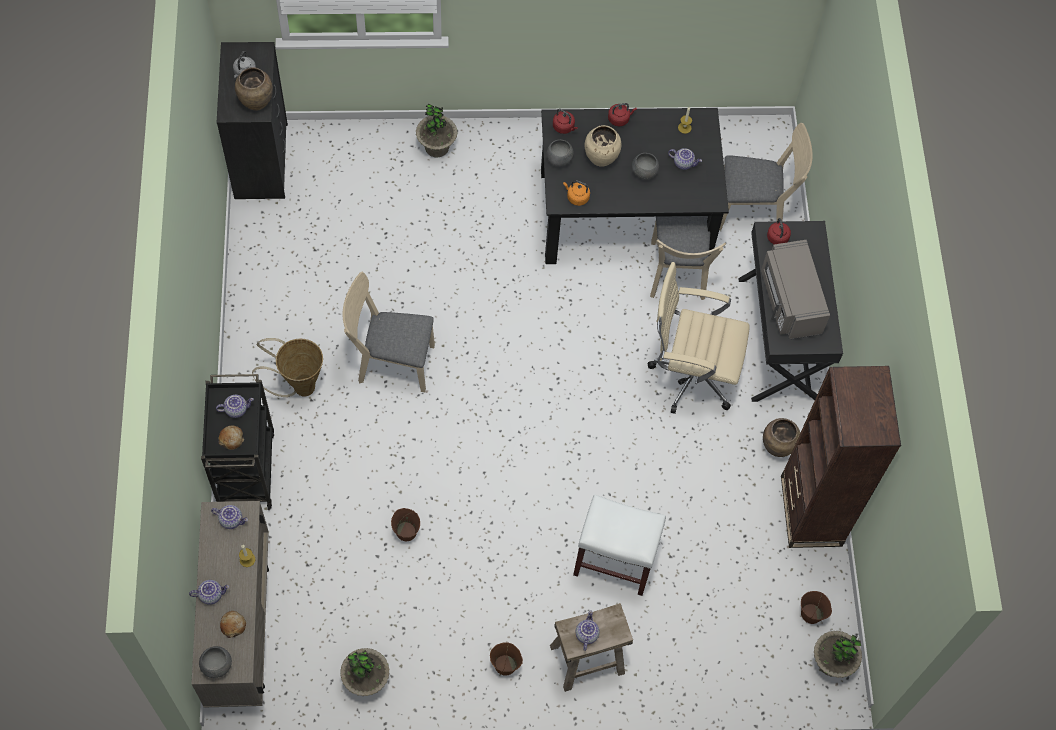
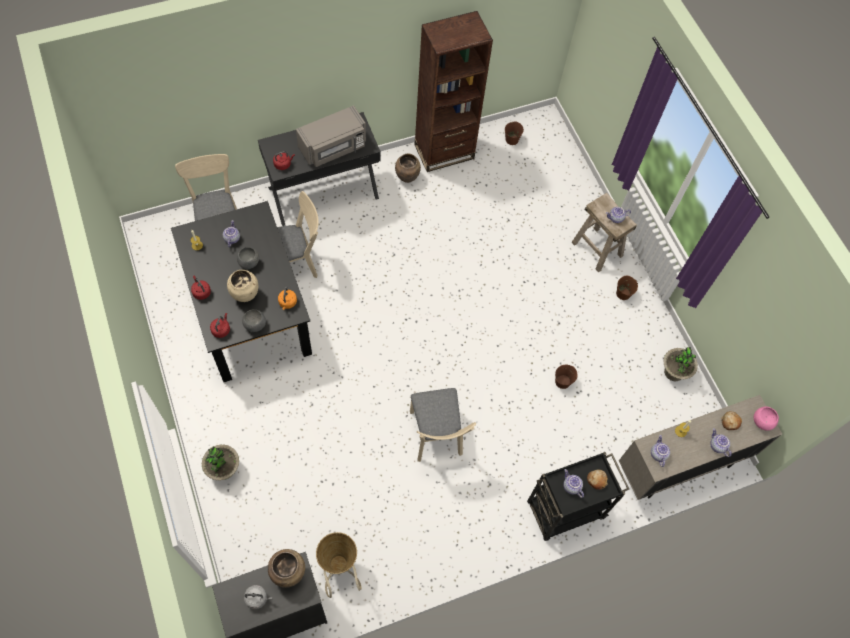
camera: 110 degrees left, 0 degrees up
grey bowl [199,646,232,678] -> pink bowl [754,406,779,431]
basket [252,338,323,397] -> basket moved to [316,532,362,598]
white stool [573,495,666,596] -> none
beige office chair [648,262,750,414] -> none
potted plant [814,631,862,678] -> none

